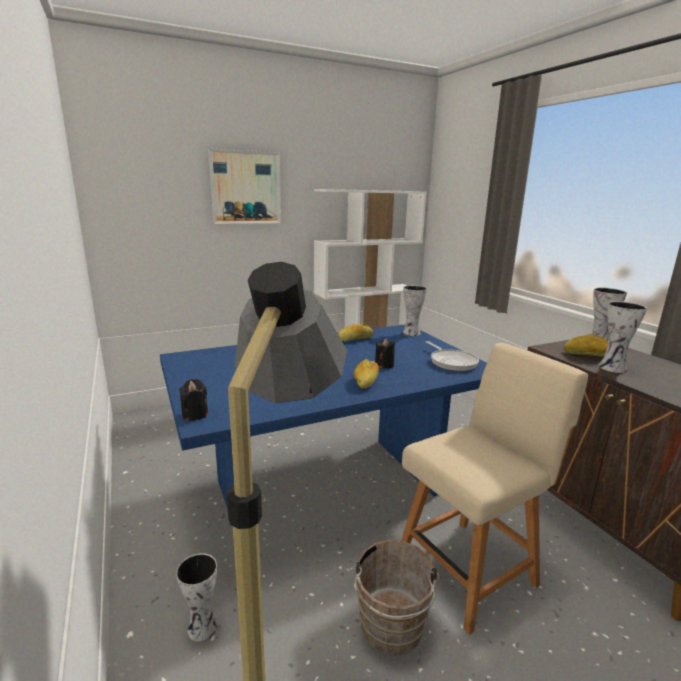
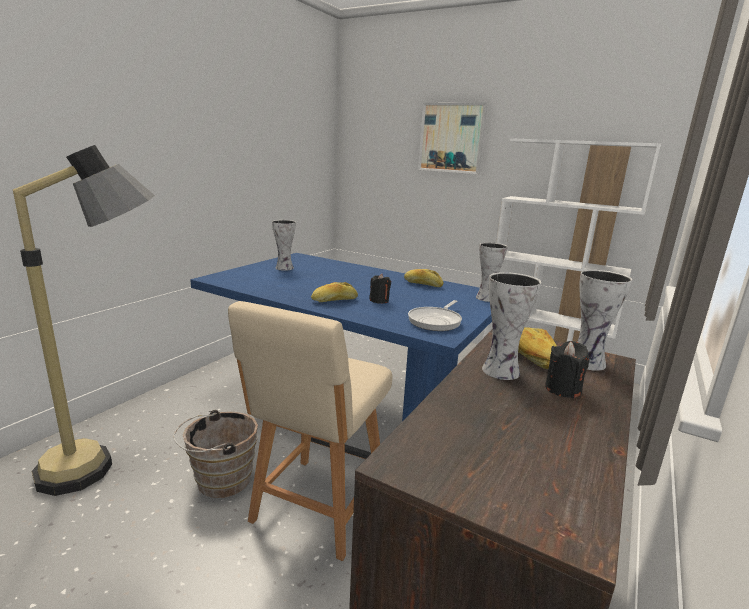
camera: 55 degrees right, 0 degrees up
vase [176,553,218,642] -> vase moved to [272,220,296,271]
black candle [179,379,208,421] -> black candle moved to [545,341,590,398]
beige chair [401,343,588,635] -> beige chair turned 90 degrees clockwise [228,301,392,561]

